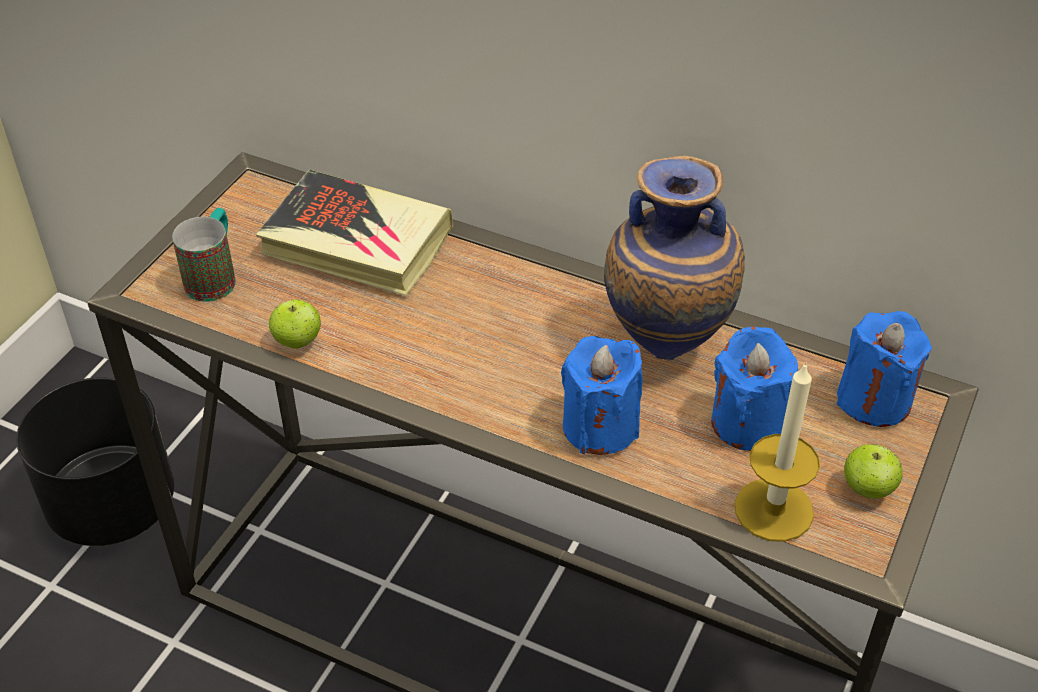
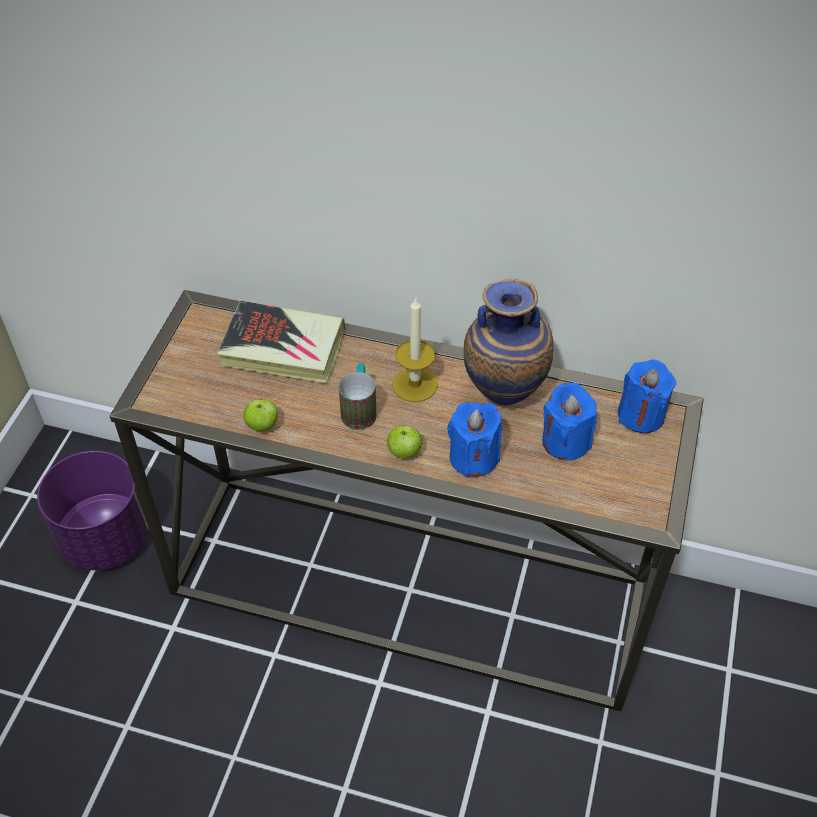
camera: 10 degrees left, 5 degrees up
black planter [16,377,174,546] -> purple planter [37,451,148,570]
mug [172,208,236,302] -> mug moved to [339,363,377,430]
candle [735,362,820,542] -> candle moved to [392,297,438,402]
apple [844,444,903,499] -> apple moved to [387,425,422,459]

